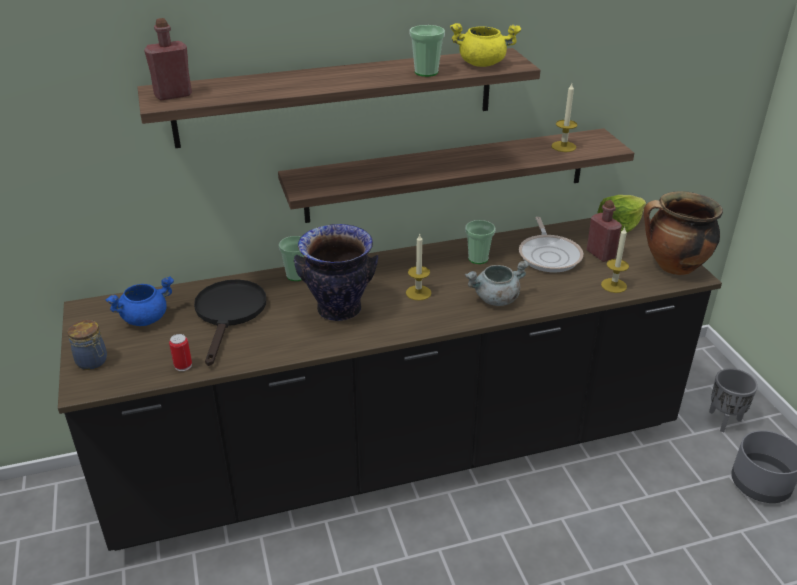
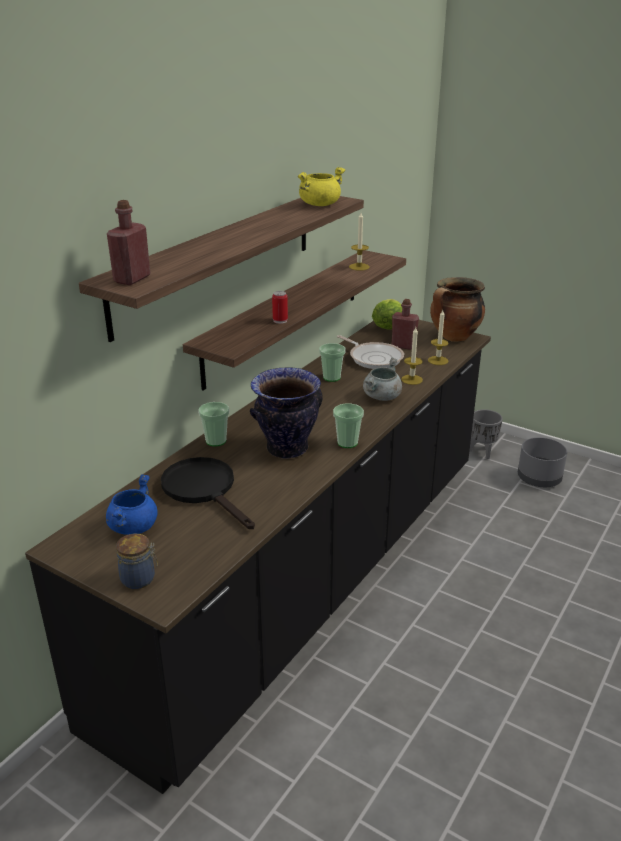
camera: 40 degrees left, 5 degrees down
can [169,334,192,371] -> can moved to [272,291,288,324]
candle [406,234,432,301] -> candle moved to [401,327,423,385]
cup [410,25,445,77] -> cup moved to [333,404,364,448]

